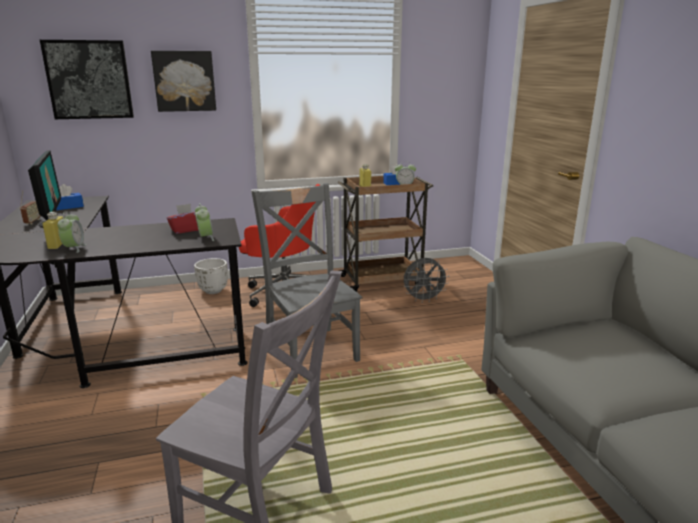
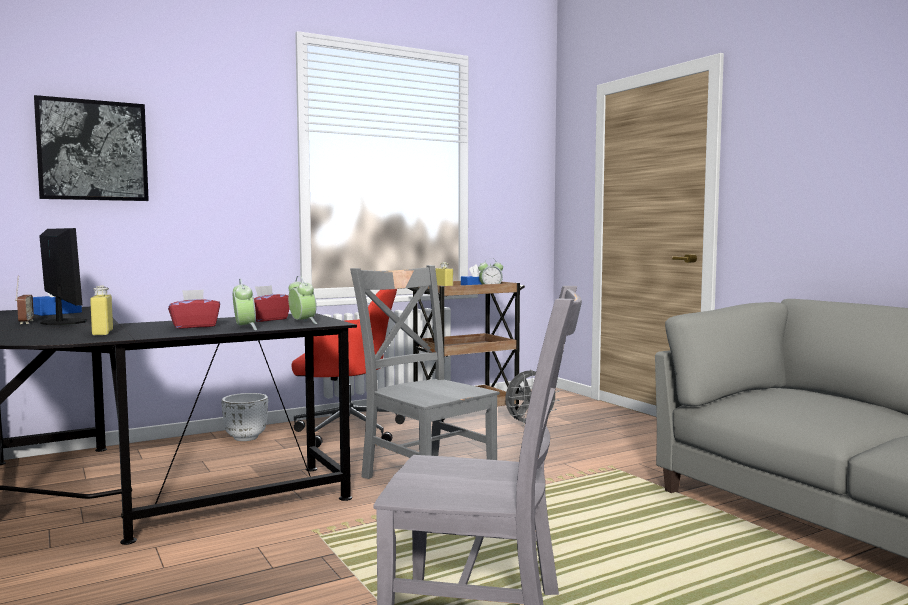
camera: 15 degrees left, 15 degrees down
alarm clock [57,211,87,253] -> alarm clock moved to [233,279,257,330]
picture [151,51,216,112] -> none
none -> red tissue box [168,289,220,328]

